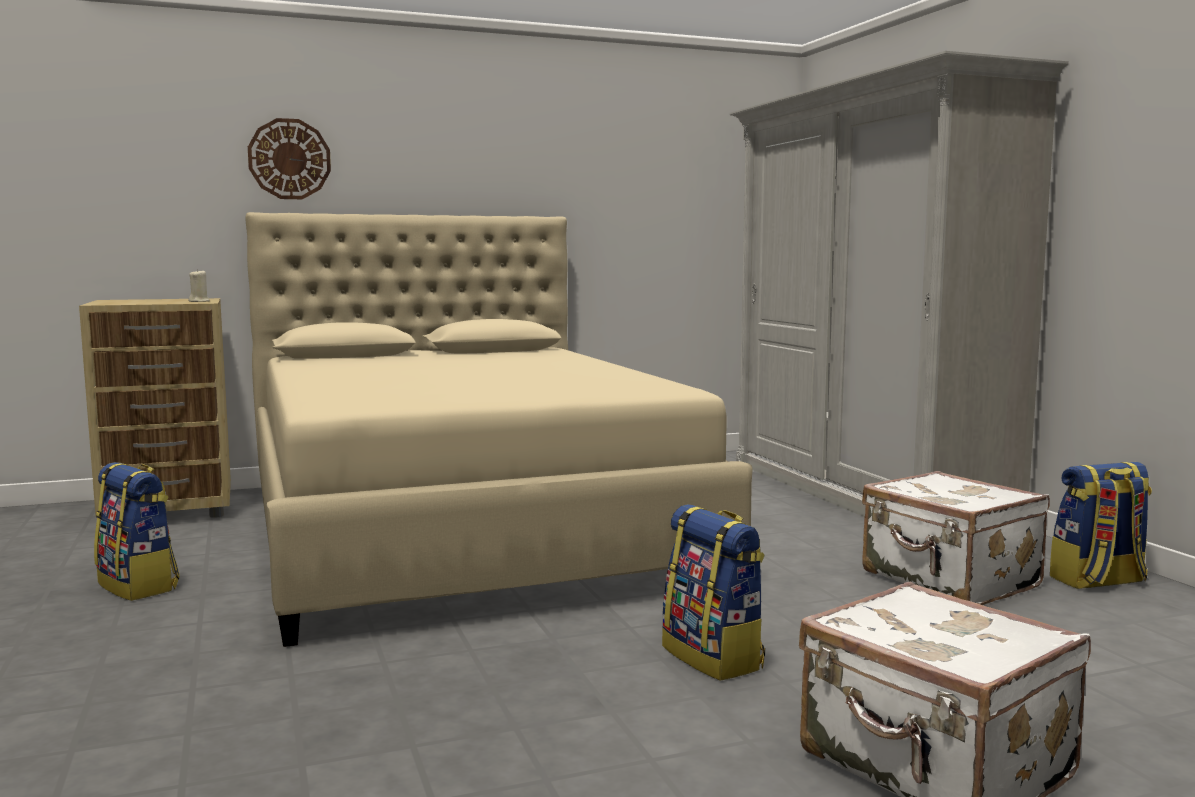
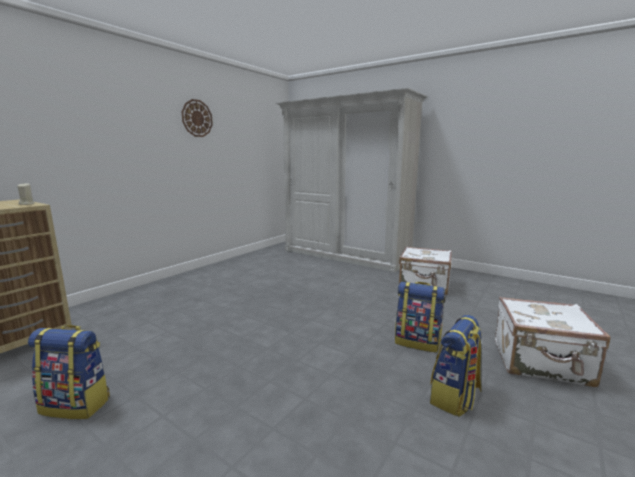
camera: 35 degrees left, 5 degrees up
beige bed [245,212,753,647] -> none
wall clock [248,118,331,199] -> wall clock moved to [182,99,213,137]
backpack [1050,462,1152,589] -> backpack moved to [430,315,482,417]

